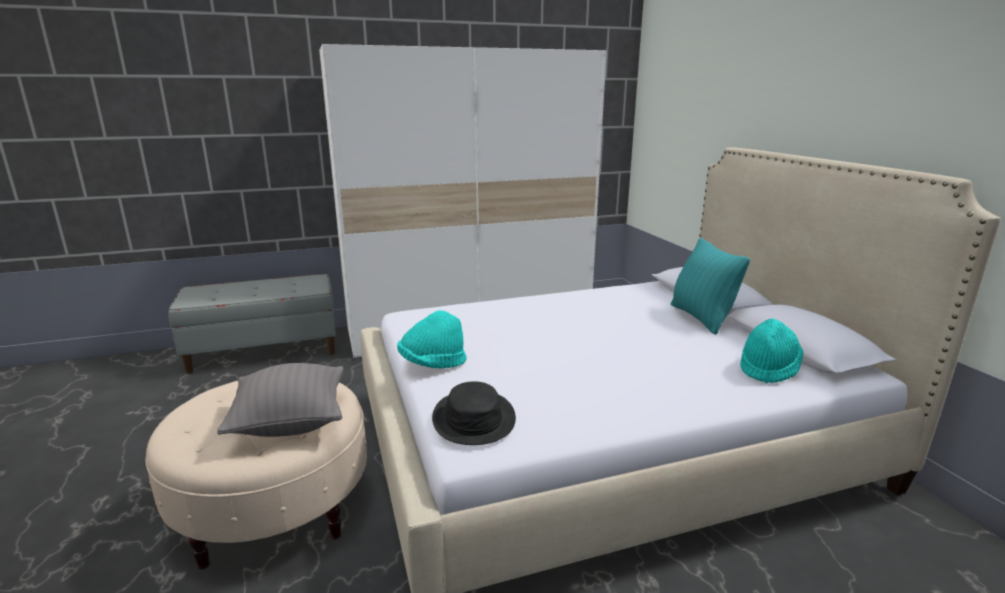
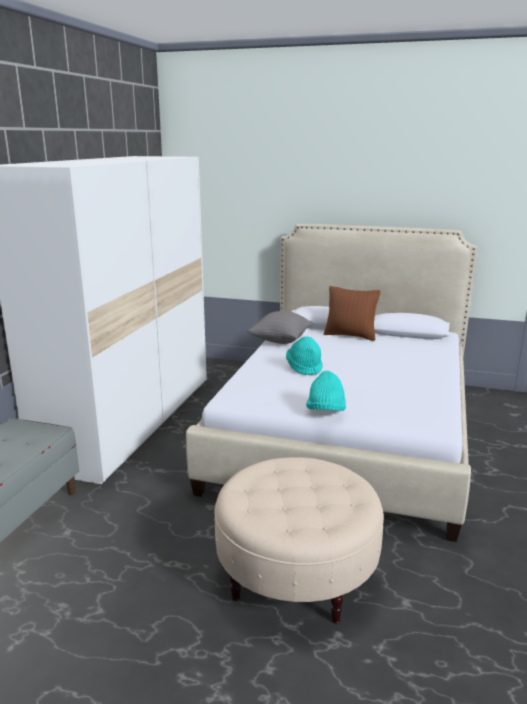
camera: 55 degrees left, 0 degrees up
grey pillow [217,363,343,437] -> grey pillow moved to [247,311,313,344]
black hat [432,381,516,445] -> none
turquoise pillow [670,238,750,335] -> brown pillow [324,286,381,341]
turquoise hat [740,319,804,383] -> turquoise hat moved to [286,336,323,375]

